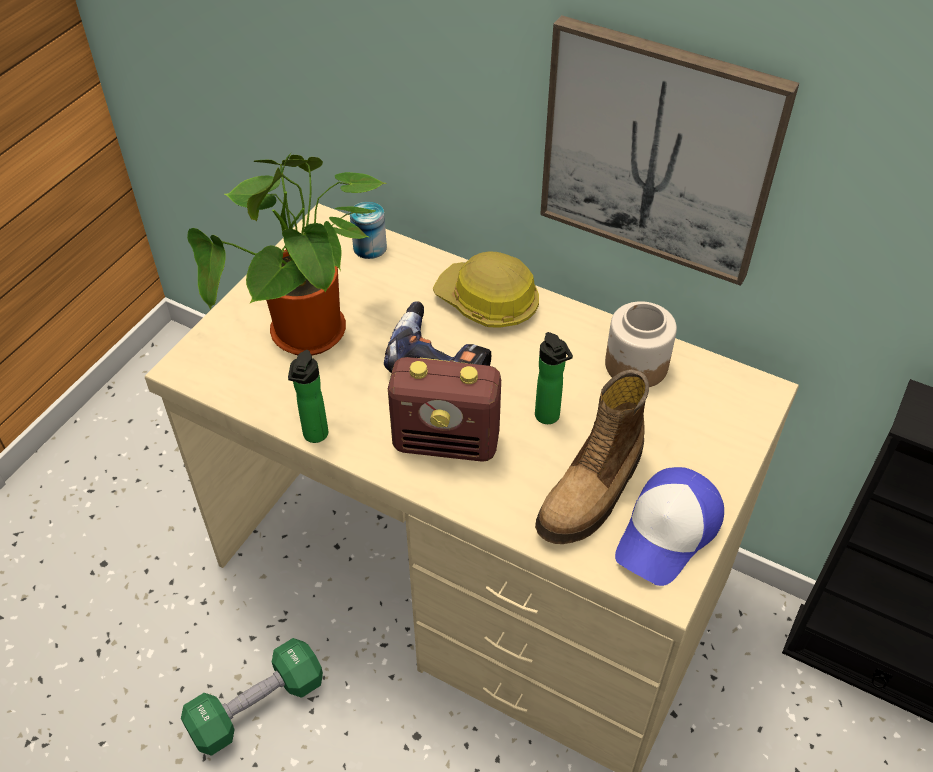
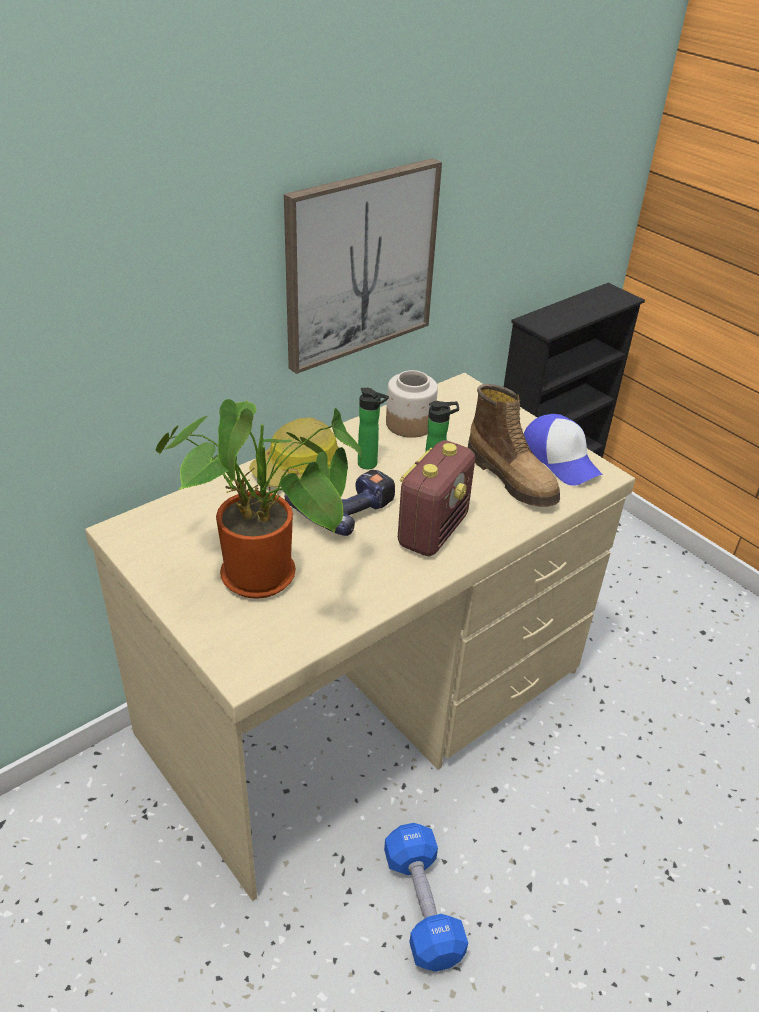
camera: 70 degrees left, 10 degrees down
green dumbbell [181,638,323,756] -> blue dumbbell [384,823,468,972]
bottle [288,350,328,443] -> bottle moved to [358,388,389,469]
can [350,202,387,259] -> none

